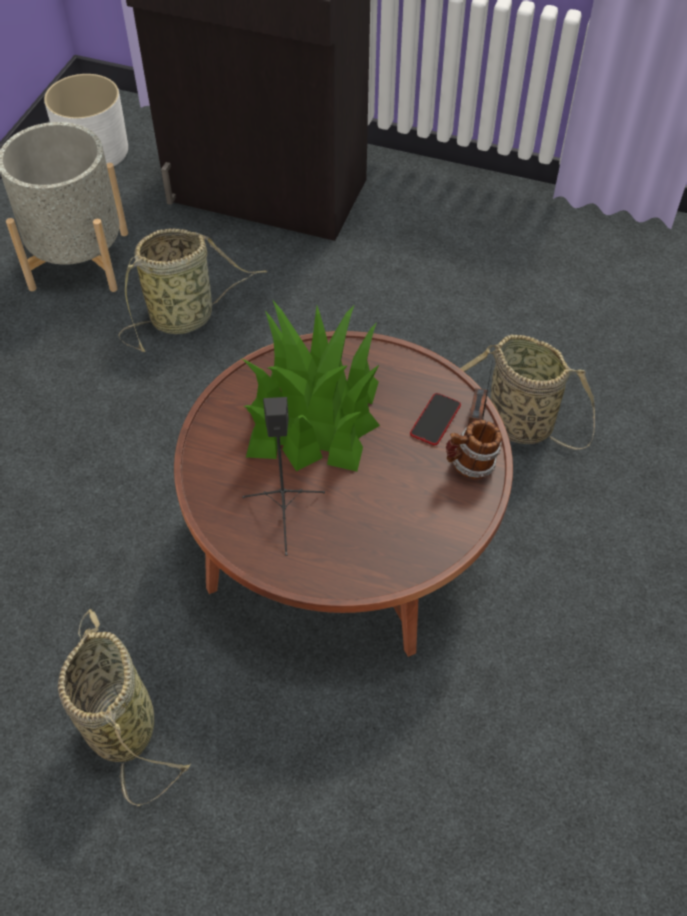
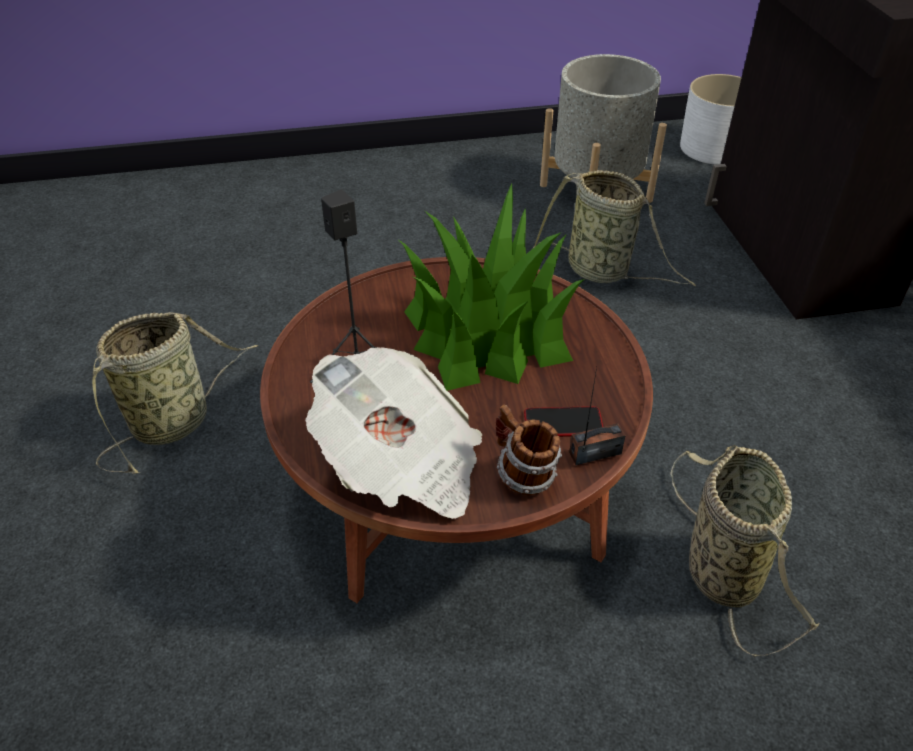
camera: 60 degrees right, 10 degrees down
none -> newspaper [305,347,482,519]

